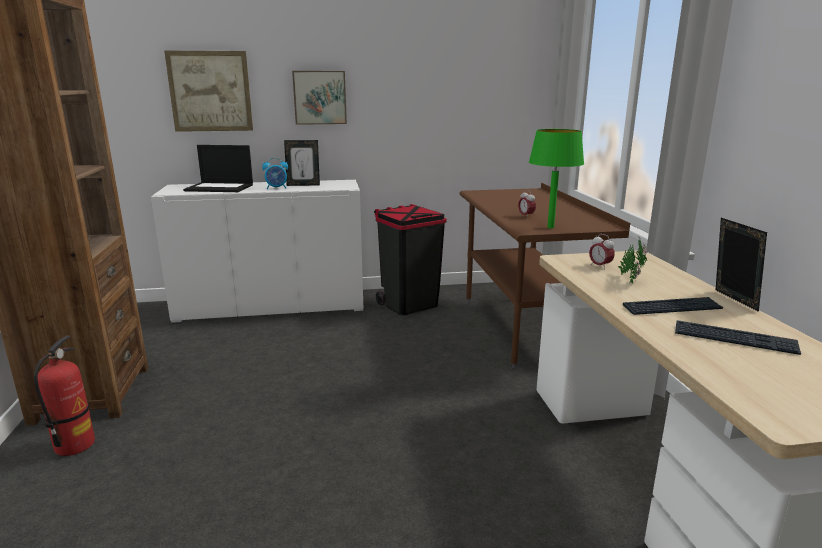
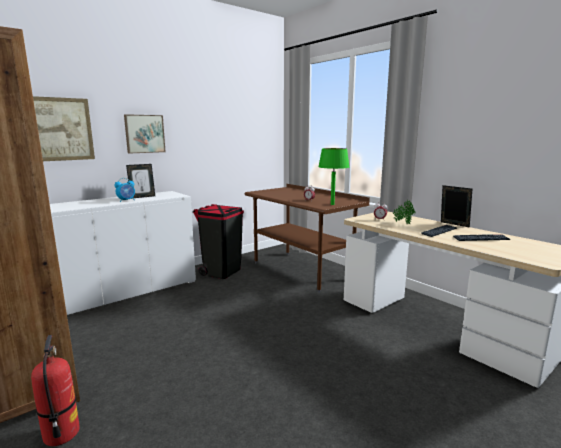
camera: 30 degrees left, 5 degrees down
laptop [183,145,253,192] -> none

